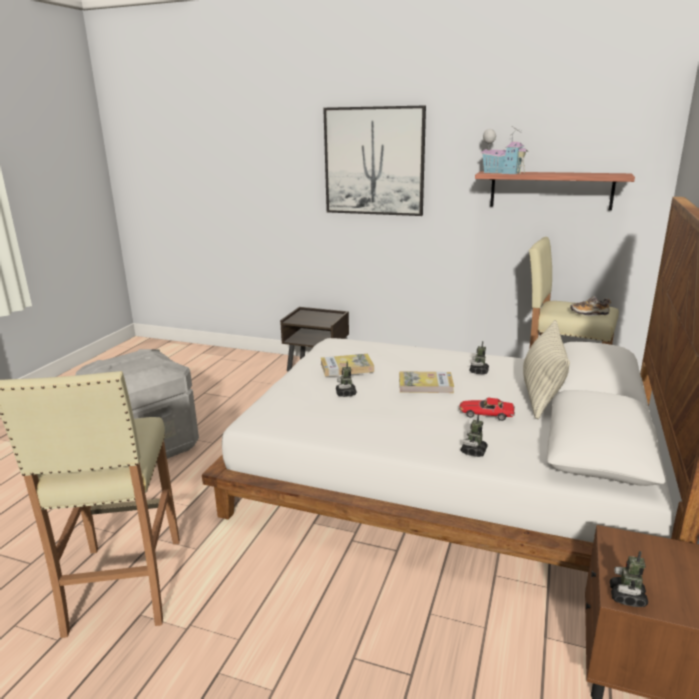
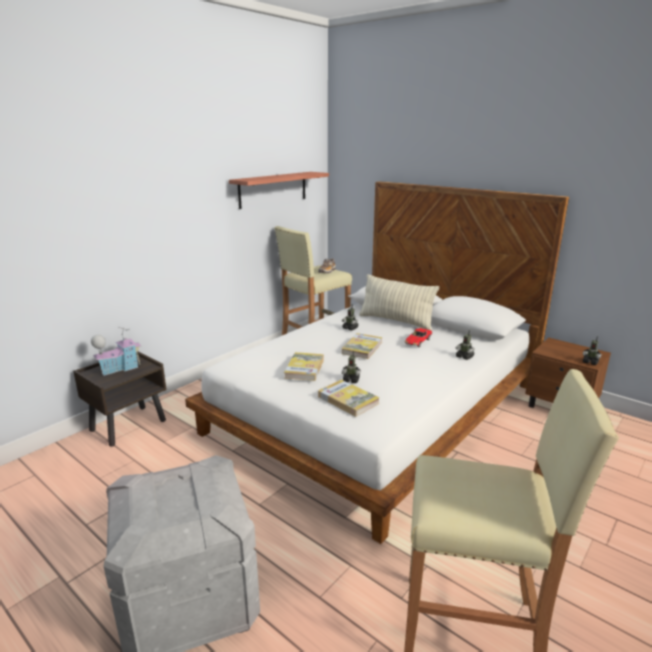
camera: 70 degrees left, 0 degrees up
picture [323,106,426,216] -> none
toy house [481,126,529,174] -> toy house moved to [91,327,141,376]
none -> book [318,380,380,417]

